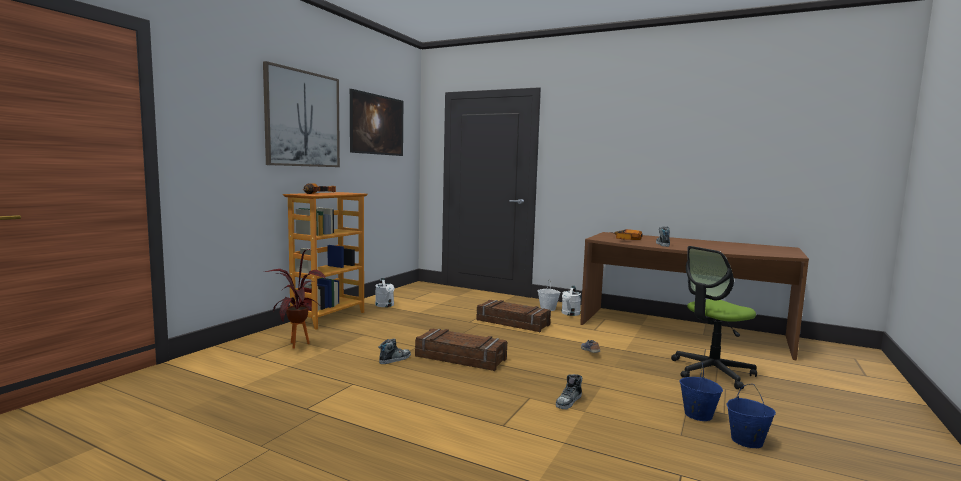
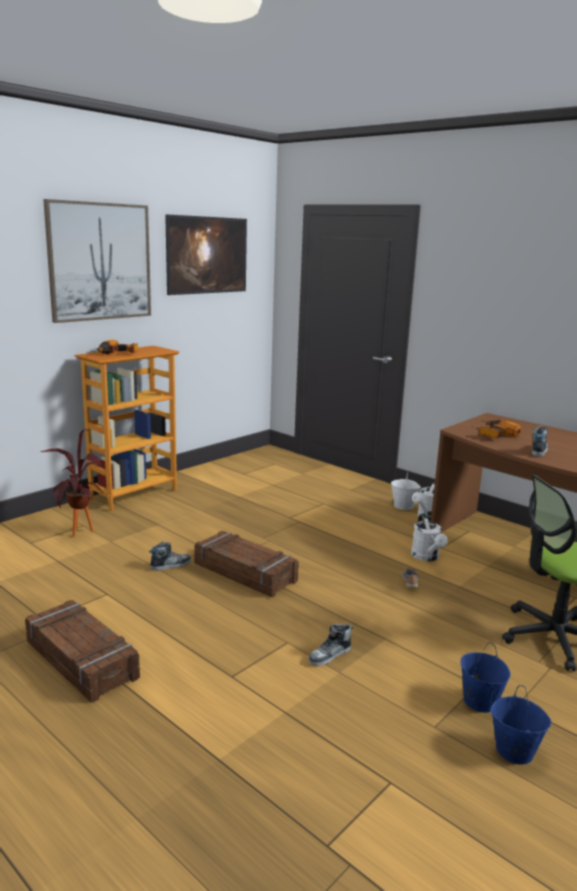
camera: 15 degrees right, 10 degrees up
white watering can [375,278,394,307] -> white watering can moved to [411,513,448,561]
crate [476,300,551,332] -> crate moved to [25,600,140,703]

